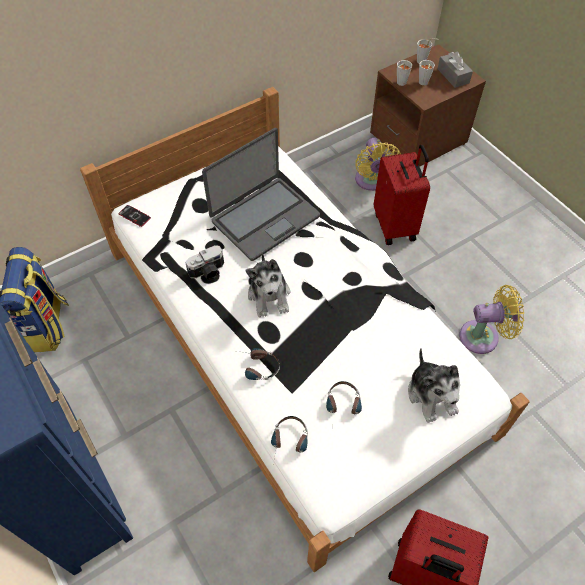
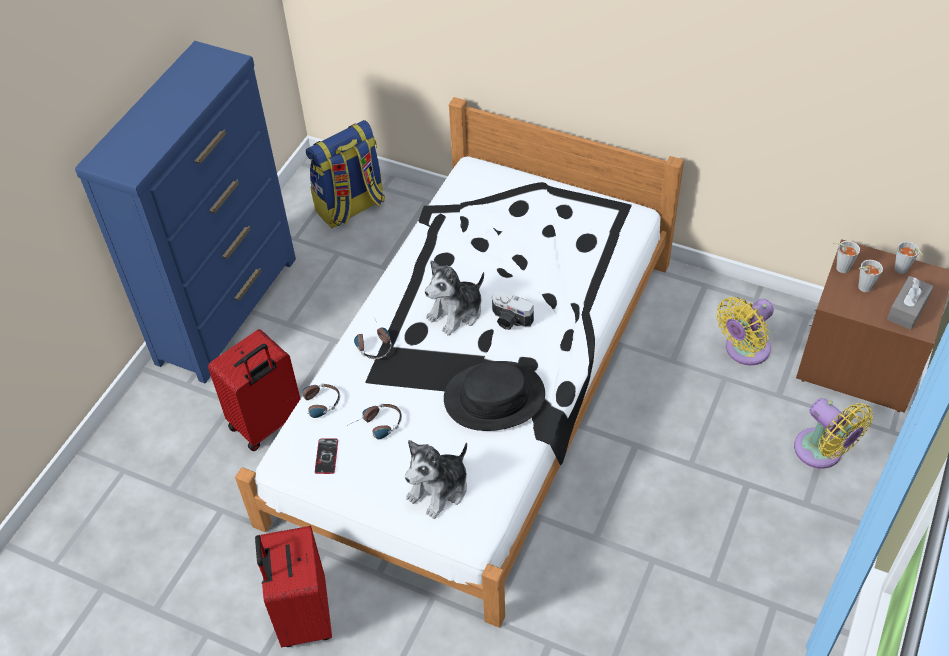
camera: 60 degrees right, 5 degrees down
phone [118,205,151,227] -> phone moved to [315,439,338,474]
camera [185,245,224,280] -> camera moved to [492,292,534,330]
laptop [202,128,320,261] -> none
red suitcase [374,144,430,245] -> red suitcase moved to [208,329,300,451]
yellow fan [460,285,524,354] -> yellow fan moved to [794,398,873,469]
none -> black hat [444,361,545,431]

